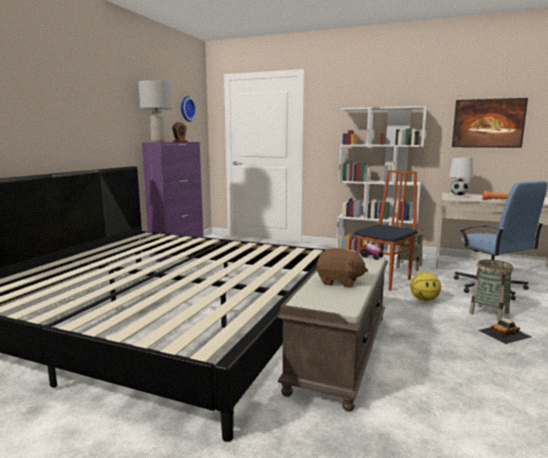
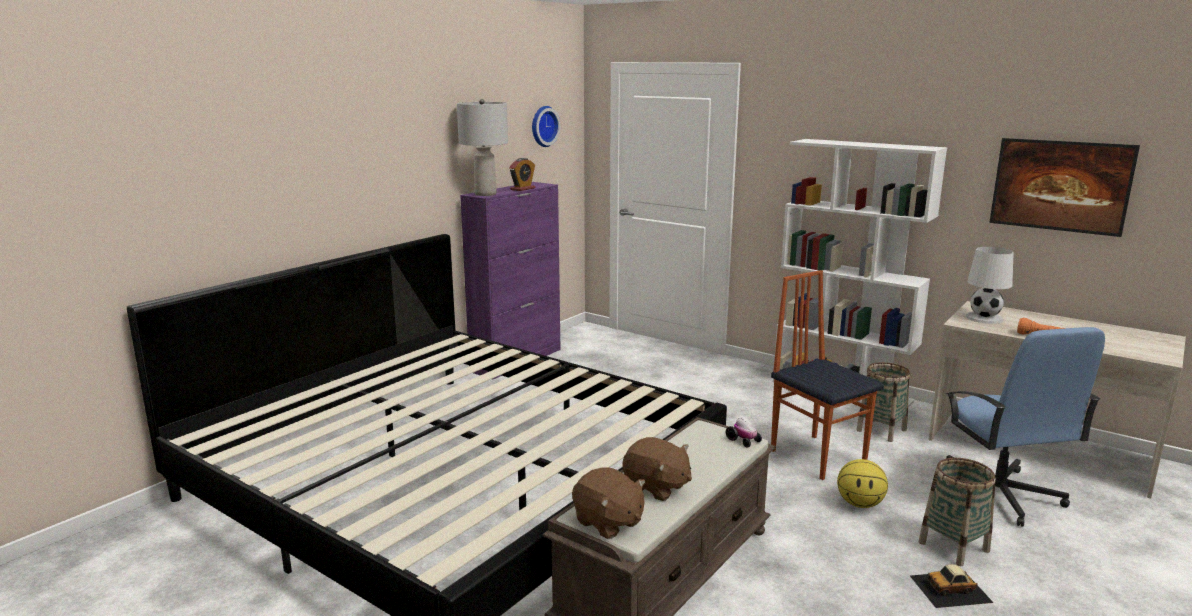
camera: 15 degrees right, 5 degrees up
chair [355,170,418,291] -> chair turned 90 degrees counterclockwise [771,270,884,480]
none -> brown plush toy [572,468,645,539]

